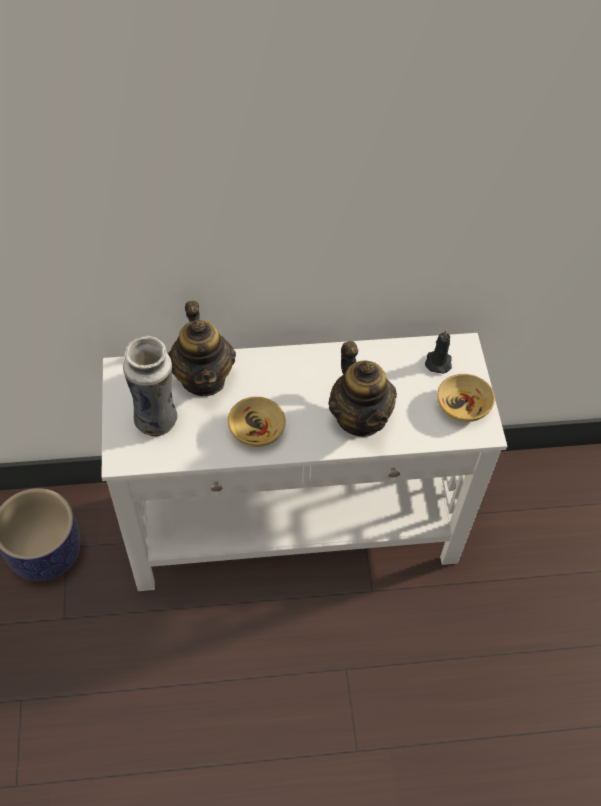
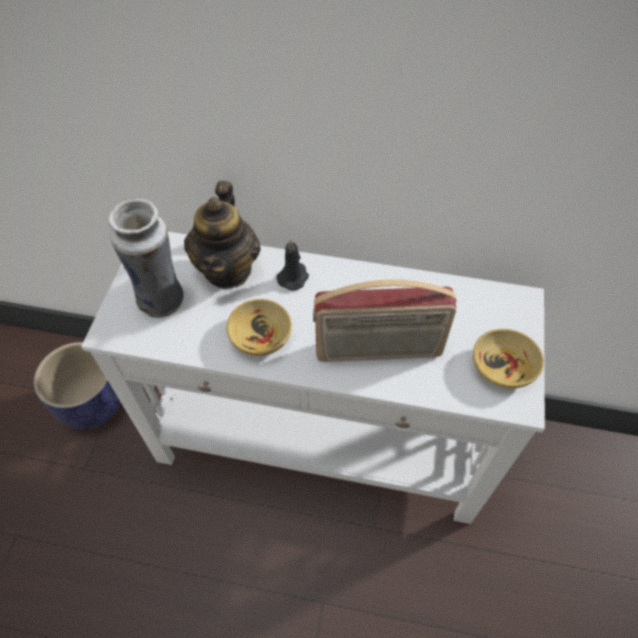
camera: 20 degrees right, 0 degrees up
teapot [328,341,397,437] -> radio [313,279,456,362]
black candle [425,329,452,374] -> black candle moved to [277,239,309,291]

